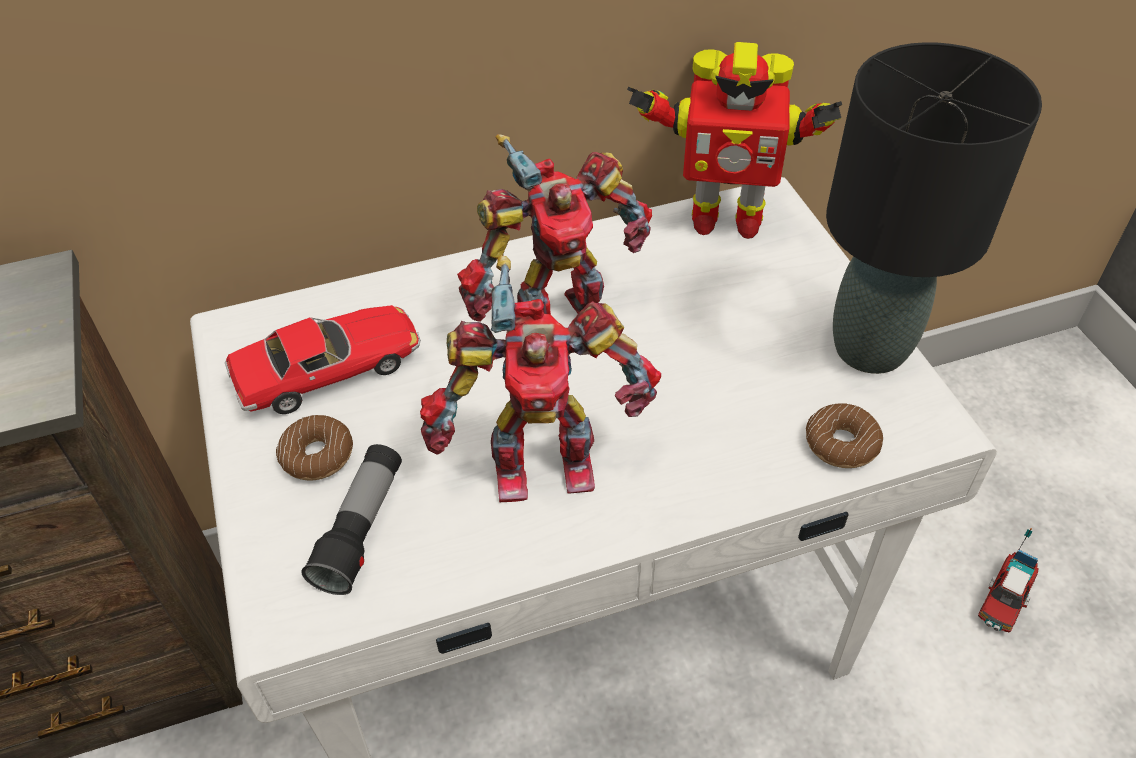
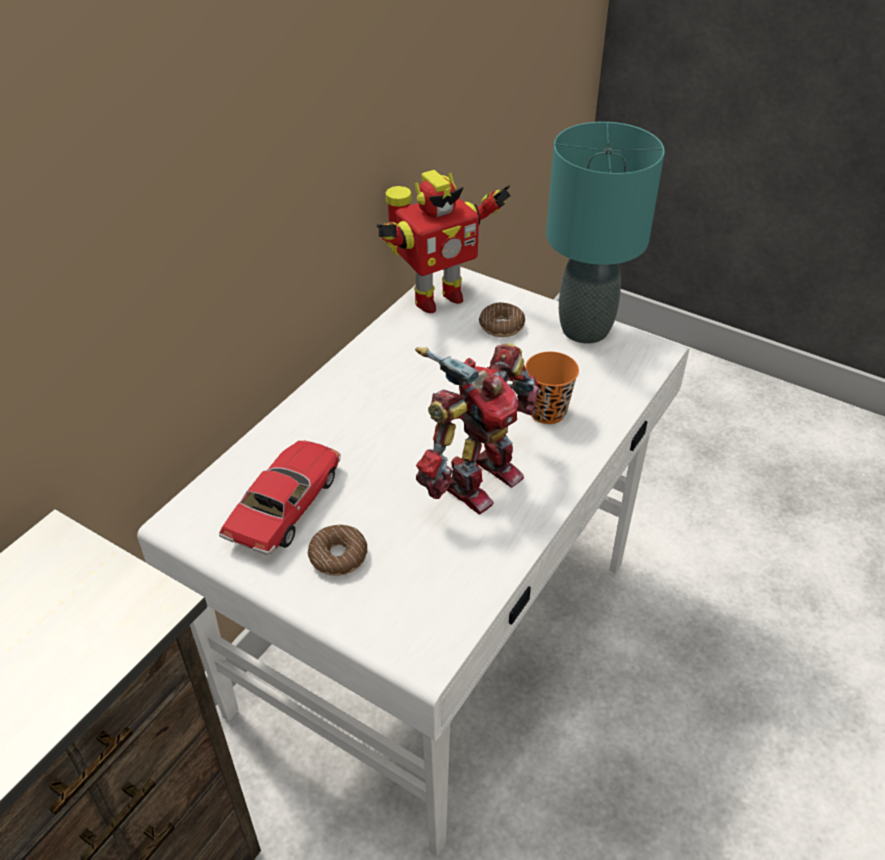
camera: 40 degrees left, 5 degrees down
flashlight [301,444,402,595] -> none
toy robot [457,134,652,322] -> none
donut [806,403,883,468] -> donut moved to [479,303,525,337]
black table lamp [826,42,1042,374] -> turquoise table lamp [546,122,665,344]
toy truck [978,528,1039,632] -> none
none -> orange cup [525,352,579,424]

